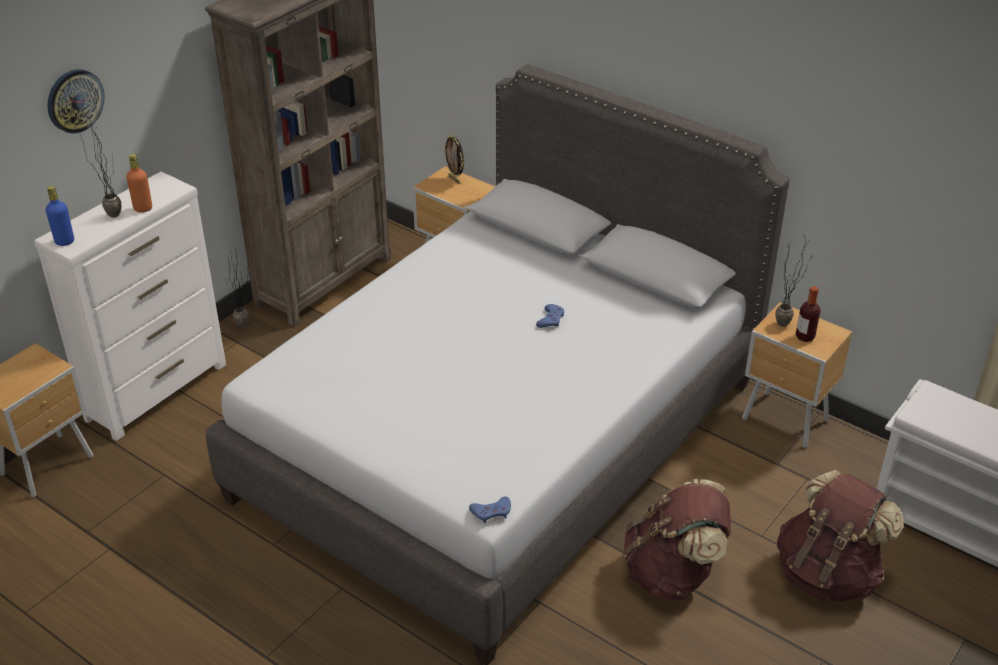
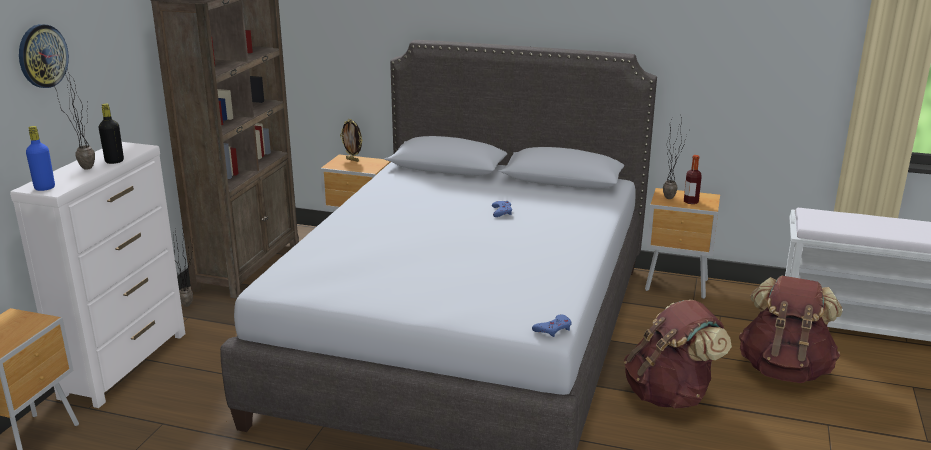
camera: 20 degrees left, 15 degrees down
orange bottle [126,154,152,213] -> black bottle [99,103,124,164]

